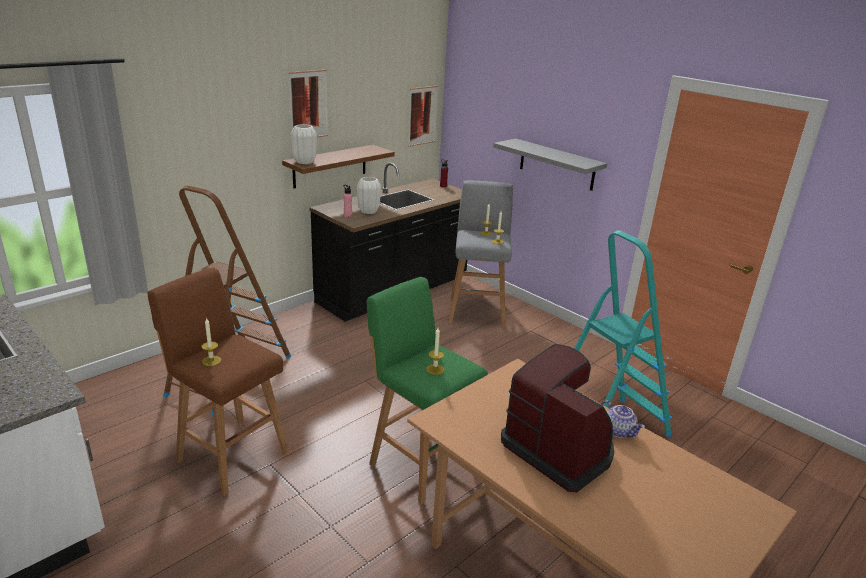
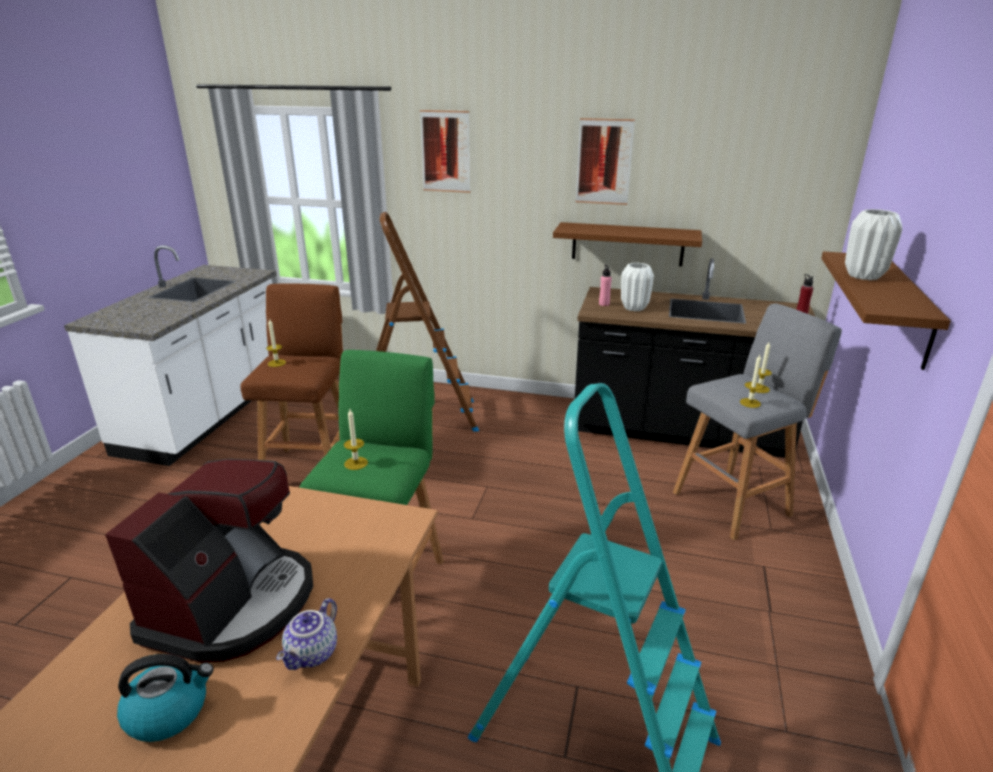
camera: 60 degrees right, 0 degrees up
white vase [291,124,317,164] -> white vase moved to [845,209,902,280]
picture [408,86,438,147] -> picture moved to [420,110,471,193]
grey shelf [493,138,607,191] -> brown shelf [821,251,951,370]
none -> kettle [117,654,214,742]

